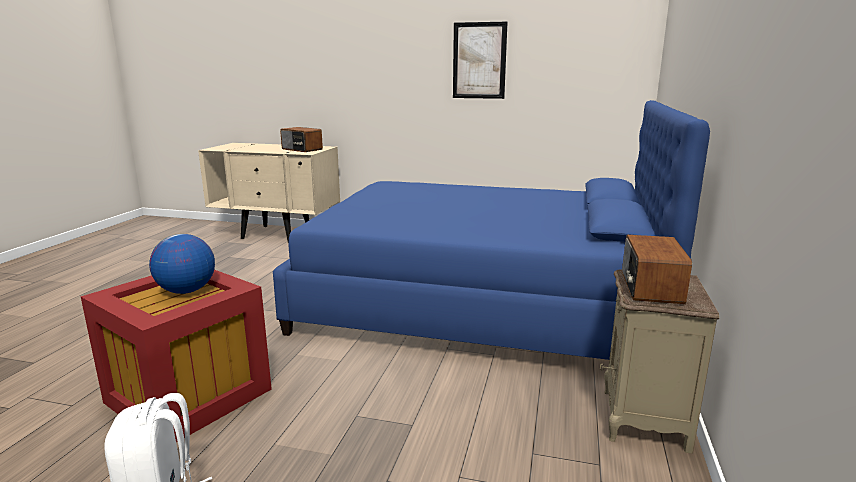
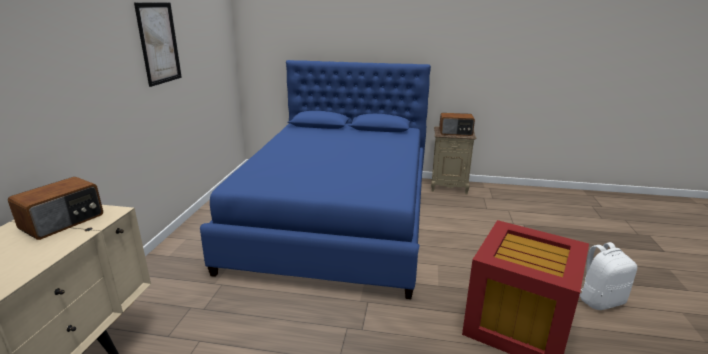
camera: 95 degrees left, 5 degrees up
globe [149,234,215,294] -> none

